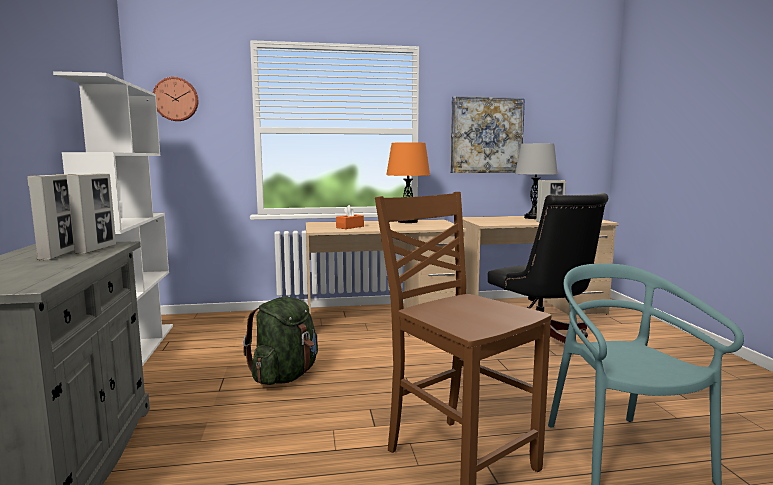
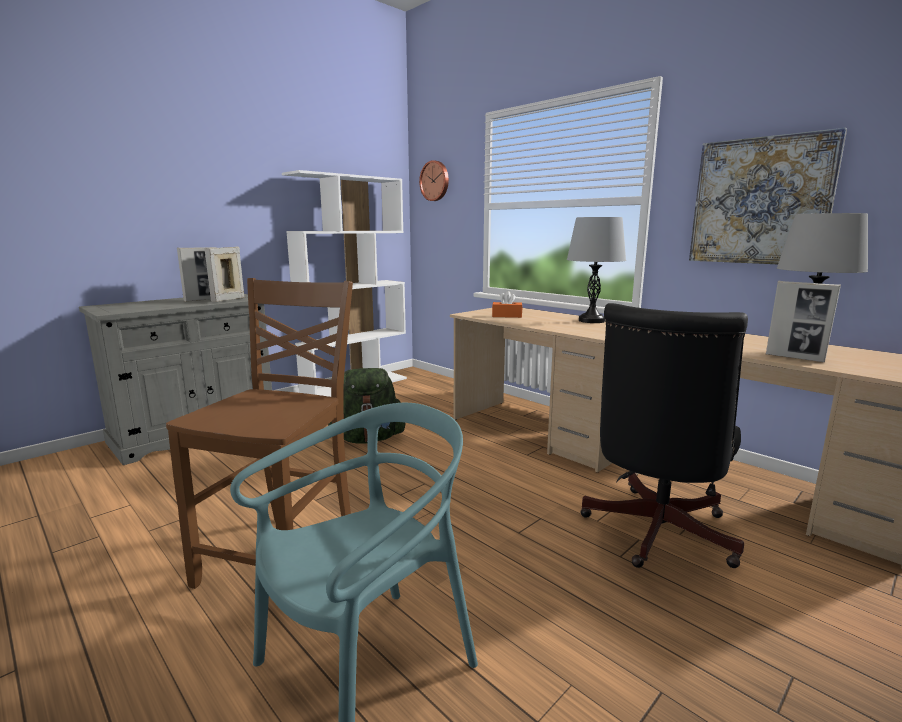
camera: 55 degrees right, 5 degrees up
picture frame [67,173,116,254] -> picture frame turned 150 degrees clockwise [205,247,245,302]
orange table lamp [387,142,430,223] -> grey table lamp [567,217,626,323]

